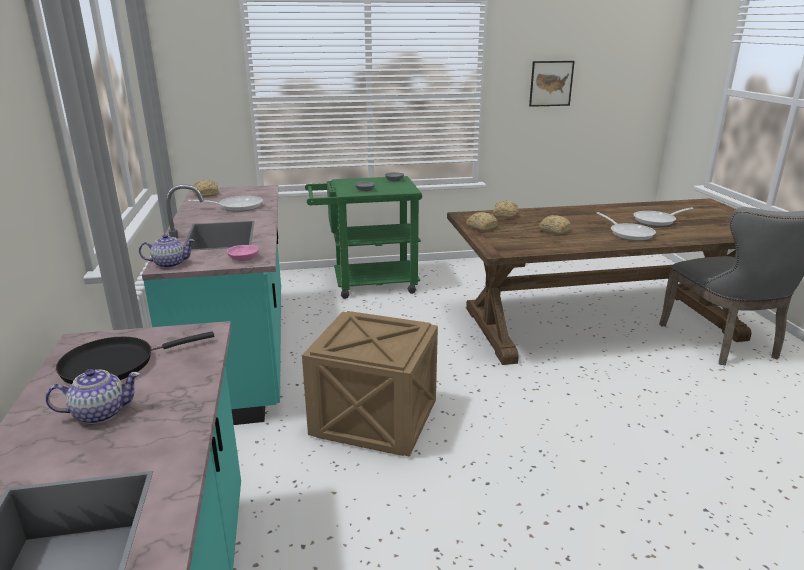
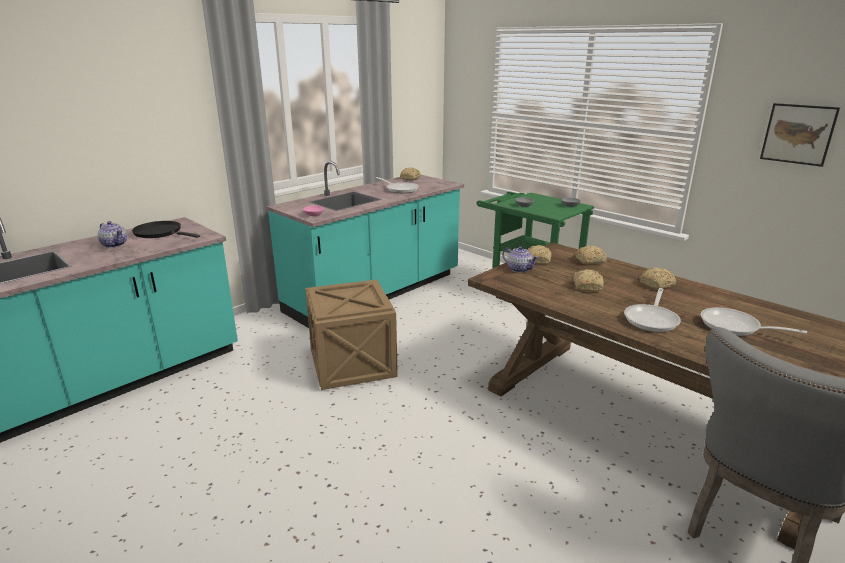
camera: 55 degrees right, 0 degrees up
teapot [139,234,195,268] -> teapot moved to [502,246,539,273]
none -> bread [639,267,676,290]

